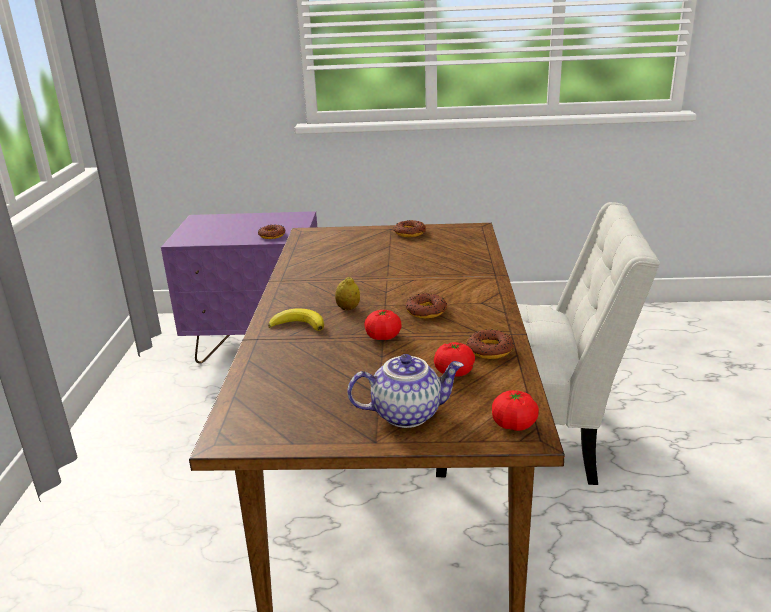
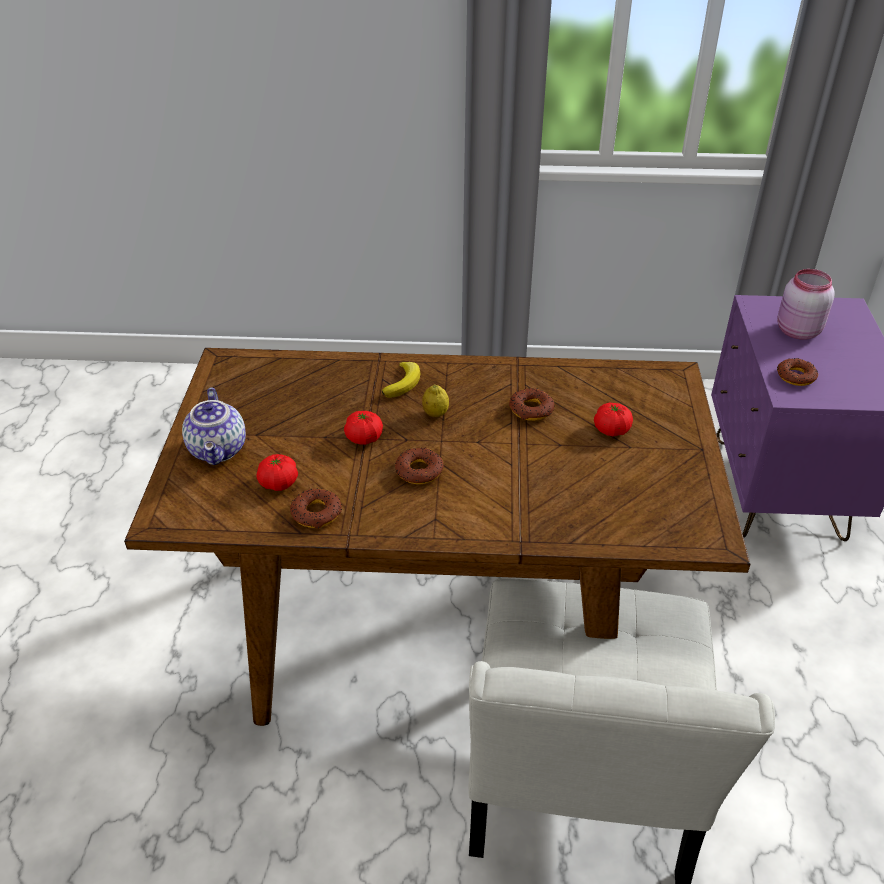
camera: 90 degrees right, 15 degrees up
donut [394,220,426,237] -> donut moved to [509,388,554,421]
tomato [492,390,539,431] -> tomato moved to [594,403,633,436]
none -> pink jar [777,269,835,340]

